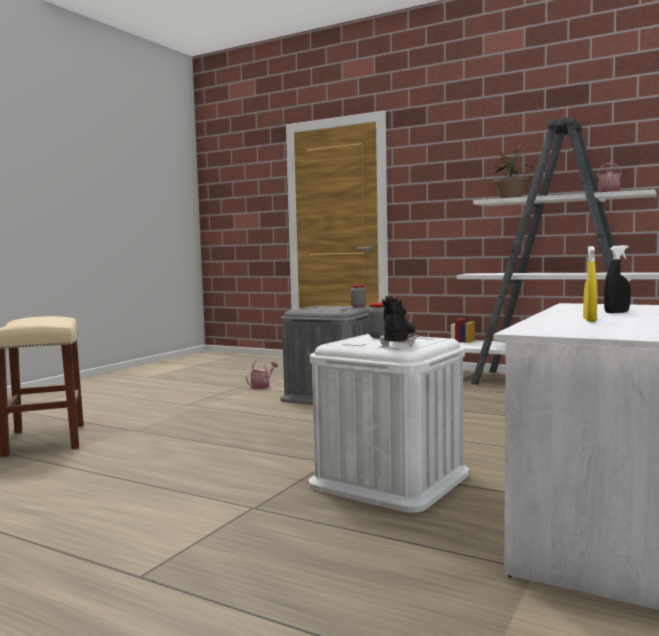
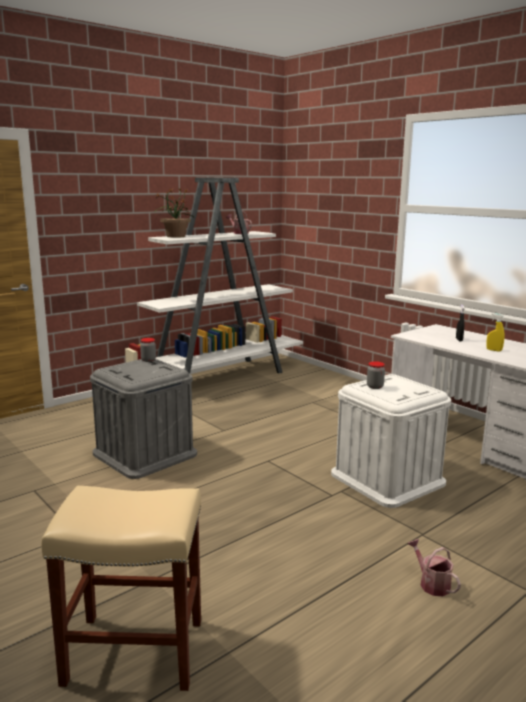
camera: 70 degrees left, 10 degrees up
watering can [246,360,278,389] -> watering can moved to [407,539,461,596]
black boot [380,296,419,347] -> none

